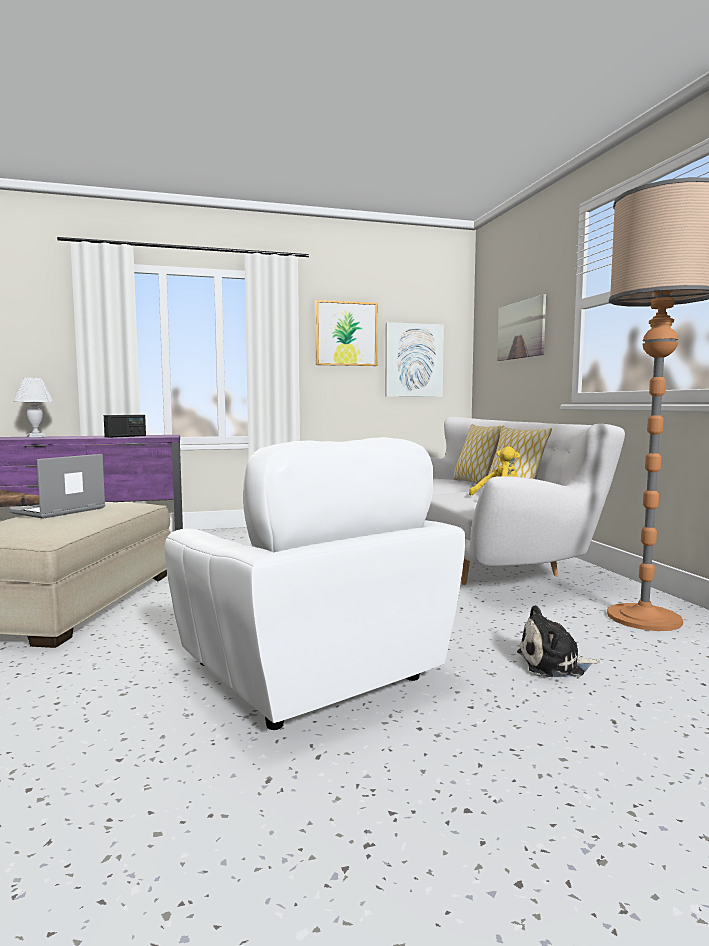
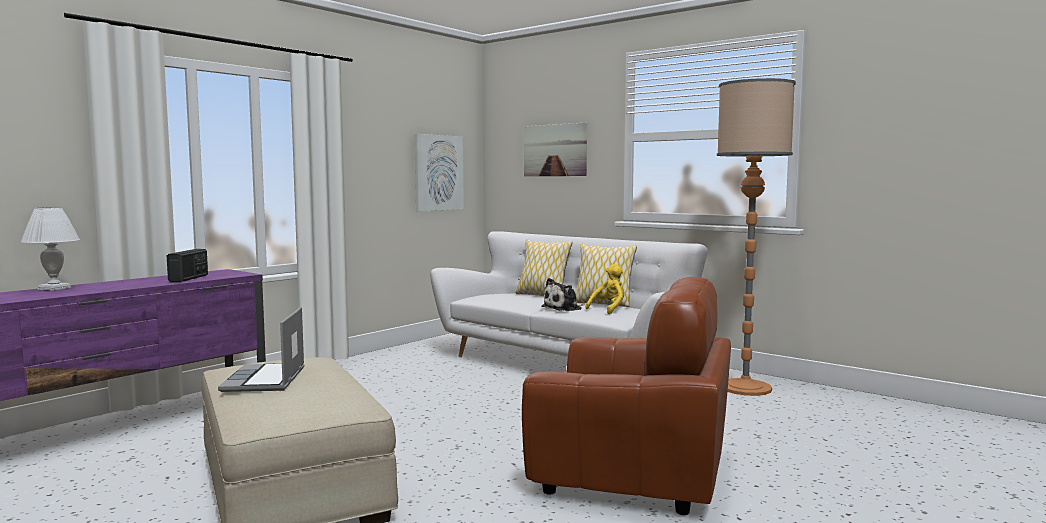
camera: 35 degrees left, 0 degrees up
white armchair [164,437,465,730] -> brown armchair [522,277,731,515]
picture [315,300,377,366] -> none
plush toy [517,605,600,677] -> plush toy moved to [541,278,583,311]

